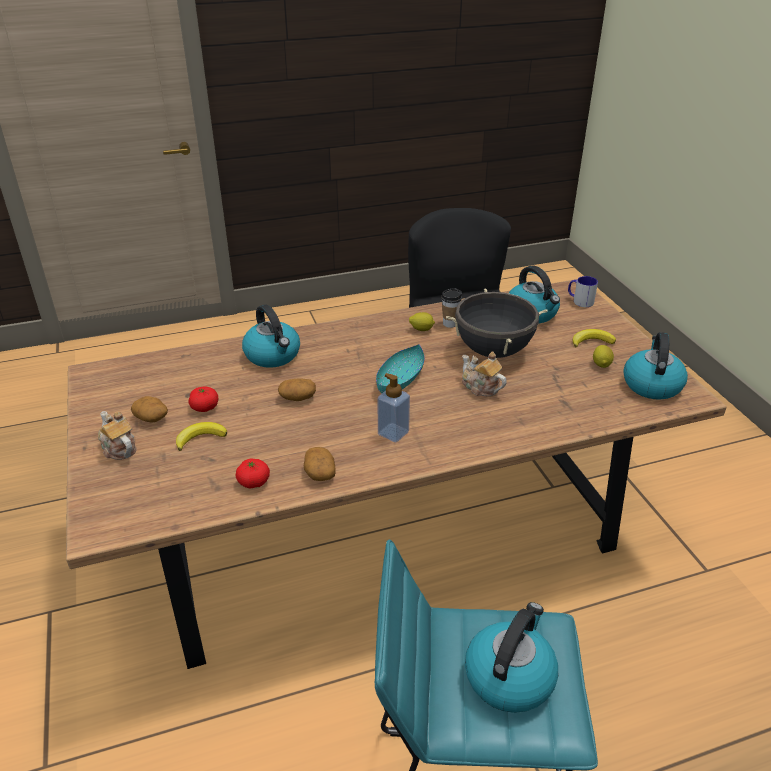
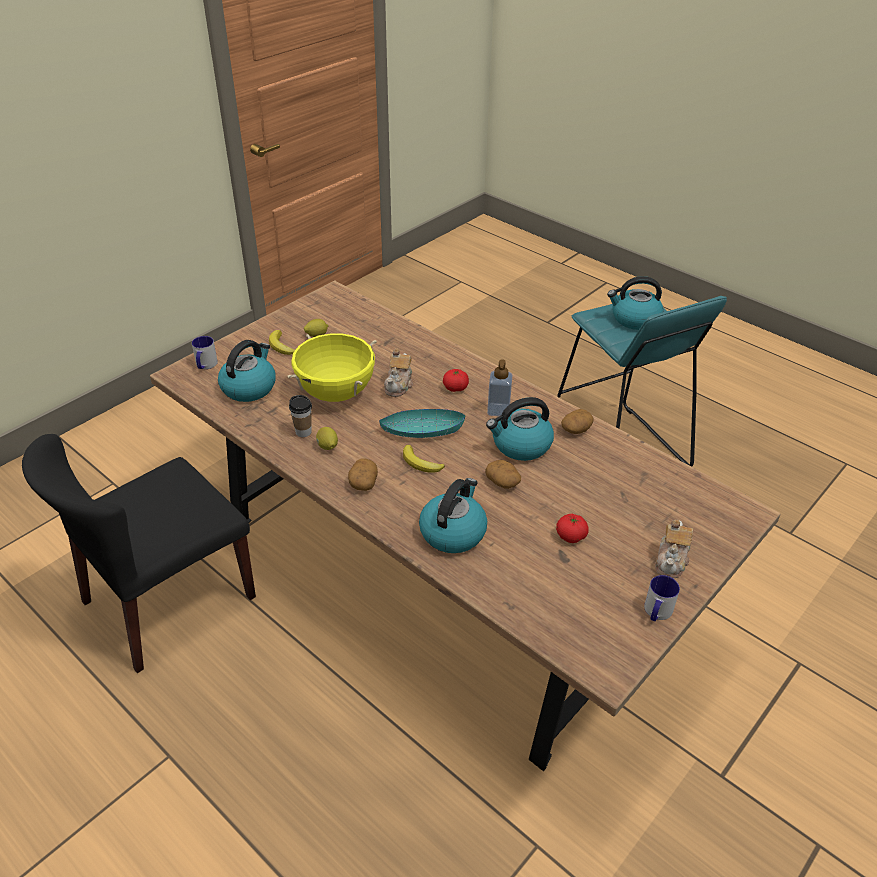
camera: 120 degrees left, 5 degrees up
potato [131,396,168,423] -> potato moved to [348,458,378,491]
banana [176,422,227,451] -> banana moved to [403,445,445,473]
tomato [236,458,270,489] -> tomato moved to [443,369,469,392]
black cooking pot [446,288,548,358] -> yellow cooking pot [287,333,377,402]
kettle [623,332,688,400] -> kettle moved to [486,397,554,461]
none -> mug [644,575,680,621]

